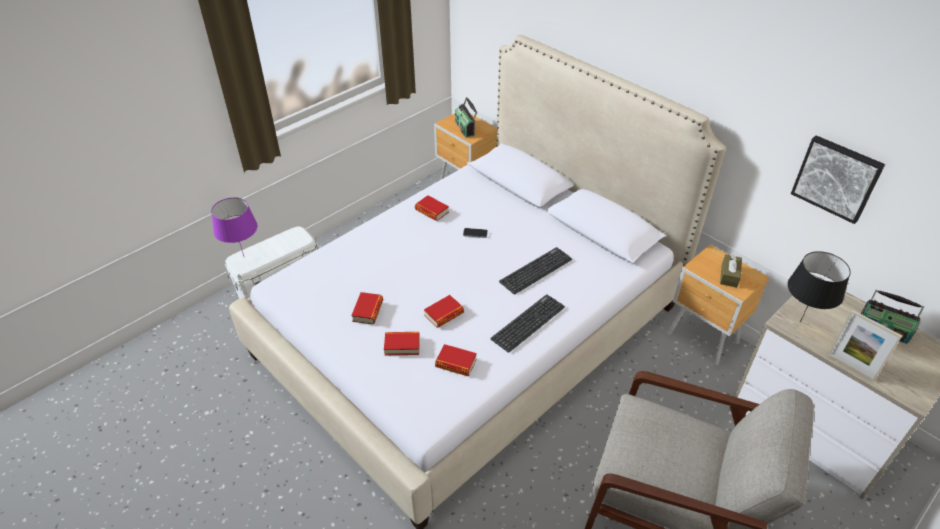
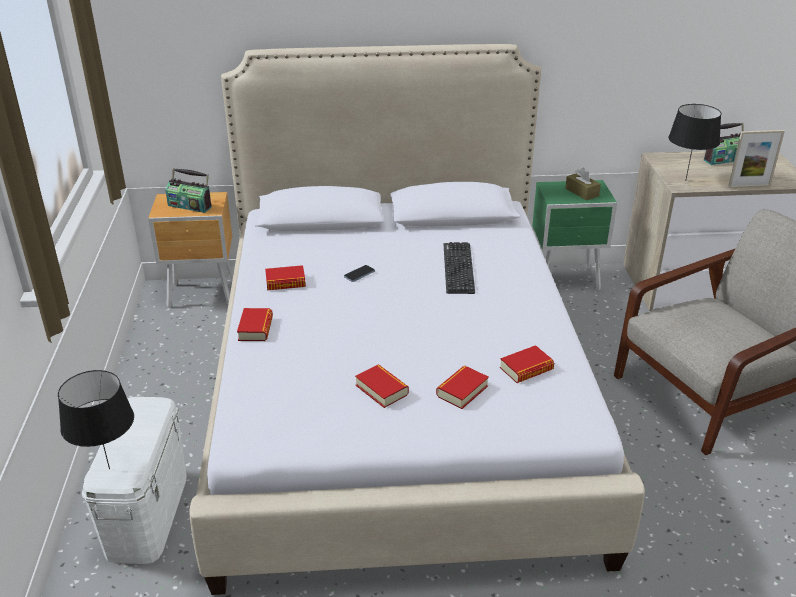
camera: 50 degrees left, 10 degrees down
purple table lamp [211,197,258,256] -> black table lamp [58,370,134,469]
book [424,295,464,328] -> book moved to [237,308,273,341]
keyboard [490,294,565,353] -> none
brown nightstand [667,245,769,365] -> green nightstand [532,180,617,291]
picture [791,135,885,224] -> none

